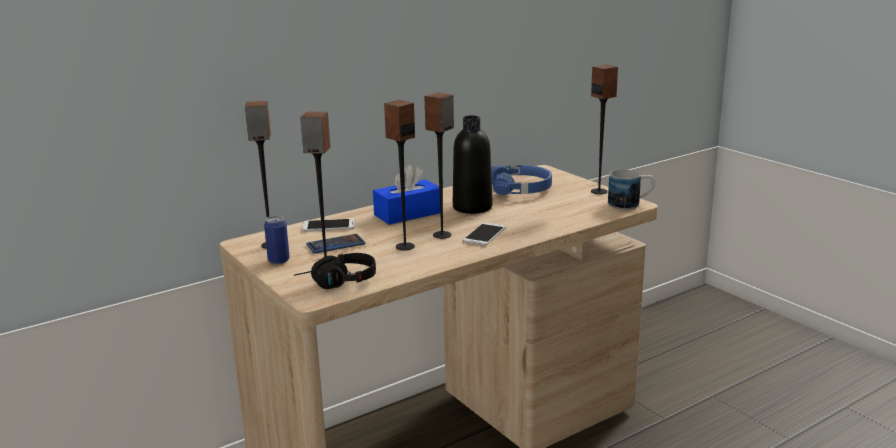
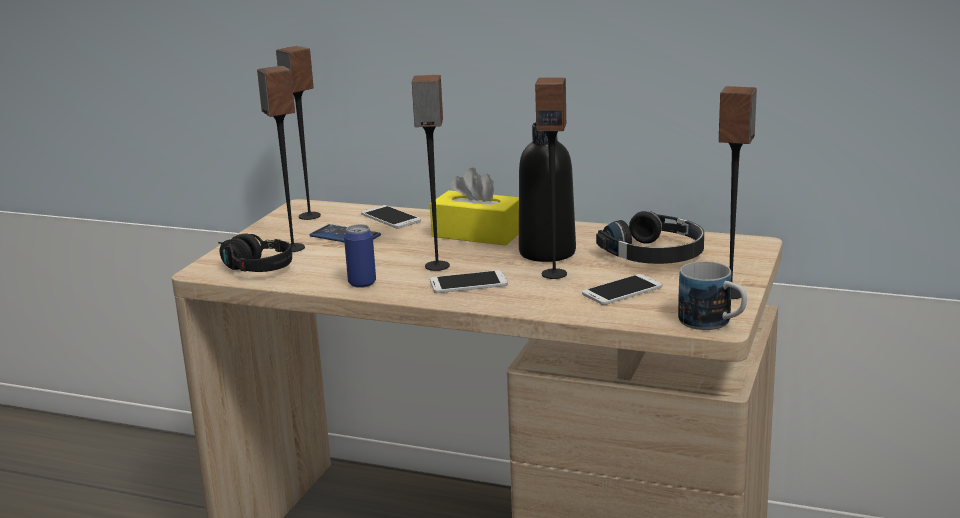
camera: 55 degrees right, 0 degrees up
can [264,216,290,264] -> can moved to [344,224,376,288]
blue tissue box [373,164,440,225] -> yellow tissue box [430,168,519,246]
speaker [384,100,415,251] -> speaker moved to [535,78,567,279]
blue headphones [491,165,552,195] -> black headphones [596,211,704,264]
none -> phone [582,274,662,305]

